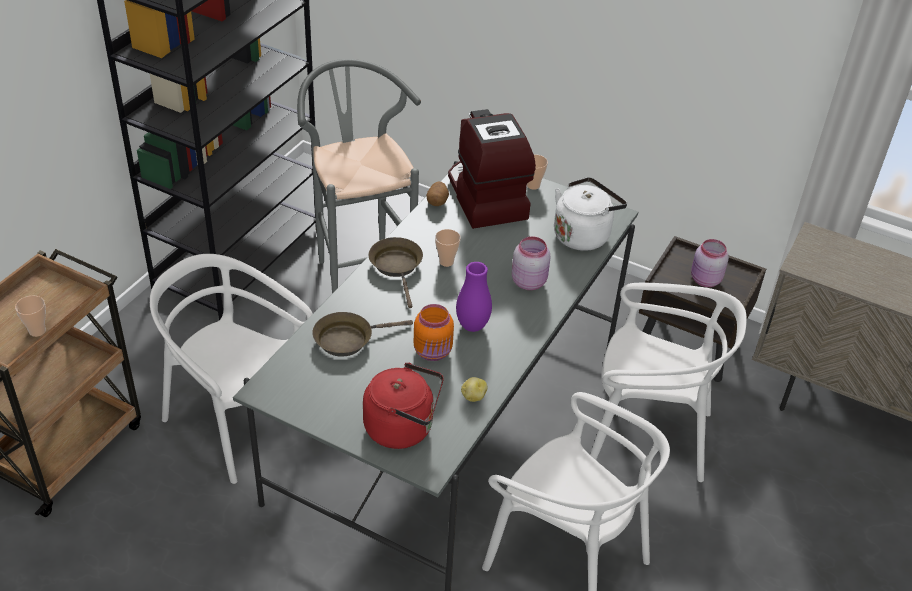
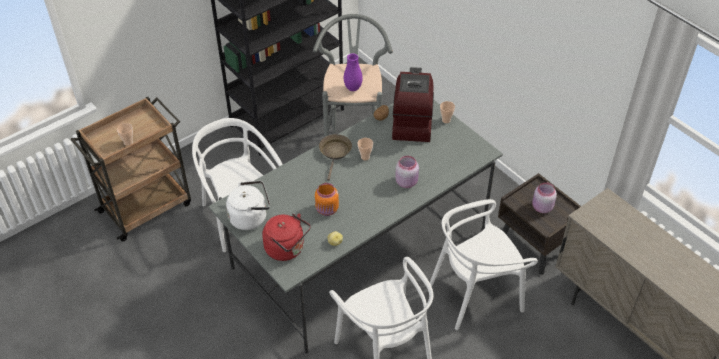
camera: 25 degrees right, 5 degrees up
brown frying pan [312,312,413,357] -> none
purple vase [456,262,492,332] -> purple vase moved to [344,53,363,91]
white kettle [554,177,627,251] -> white kettle moved to [226,181,270,230]
white chair [590,283,747,482] -> white chair turned 120 degrees clockwise [430,199,538,330]

